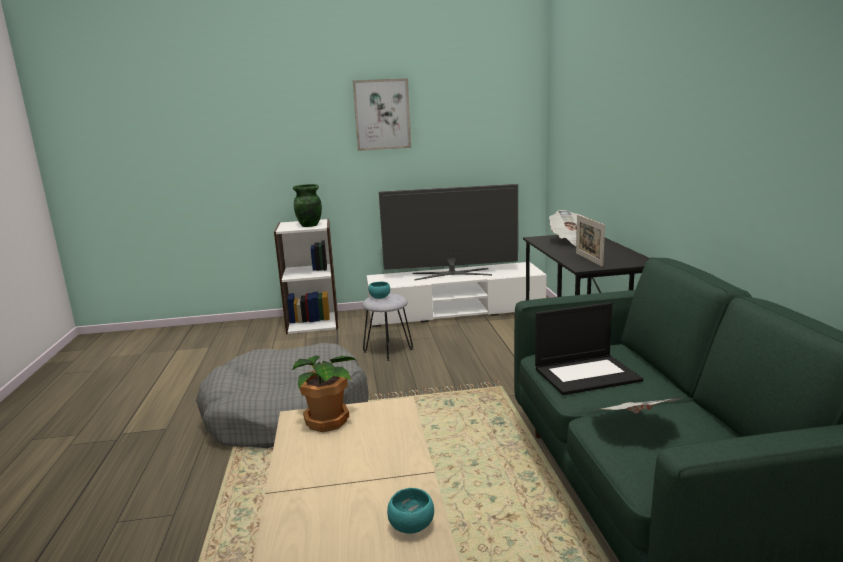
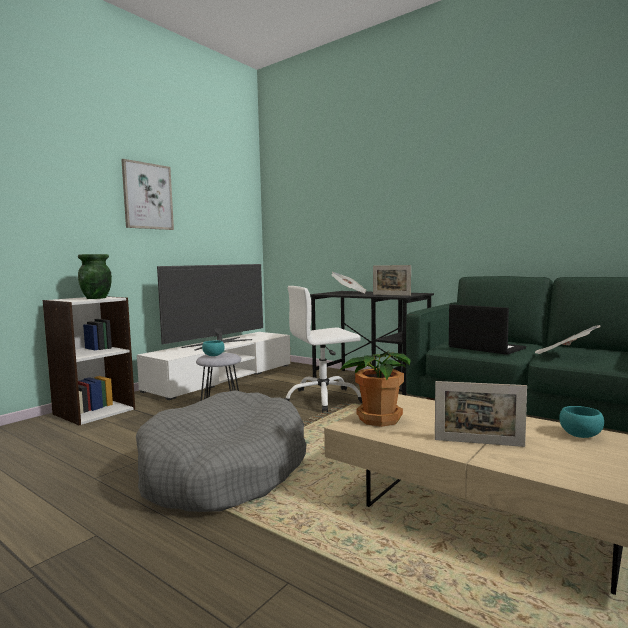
camera: 45 degrees left, 10 degrees down
laptop [535,302,643,395] -> laptop turned 75 degrees counterclockwise [449,304,526,355]
none -> white office chair [284,286,362,412]
none -> picture frame [435,381,527,447]

